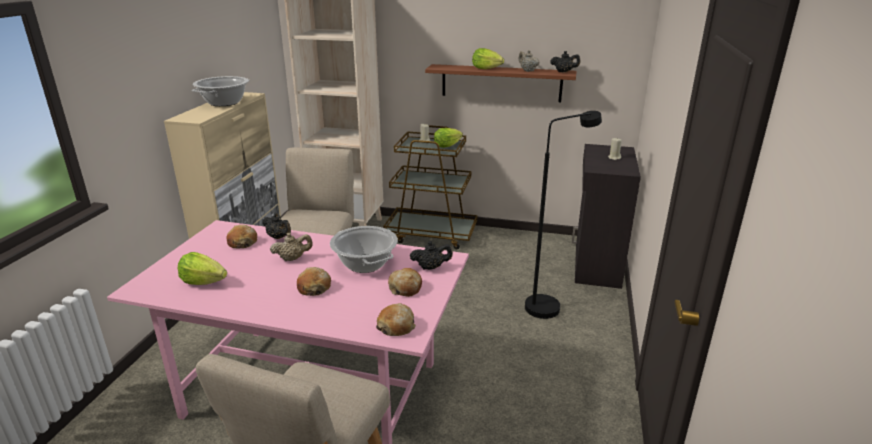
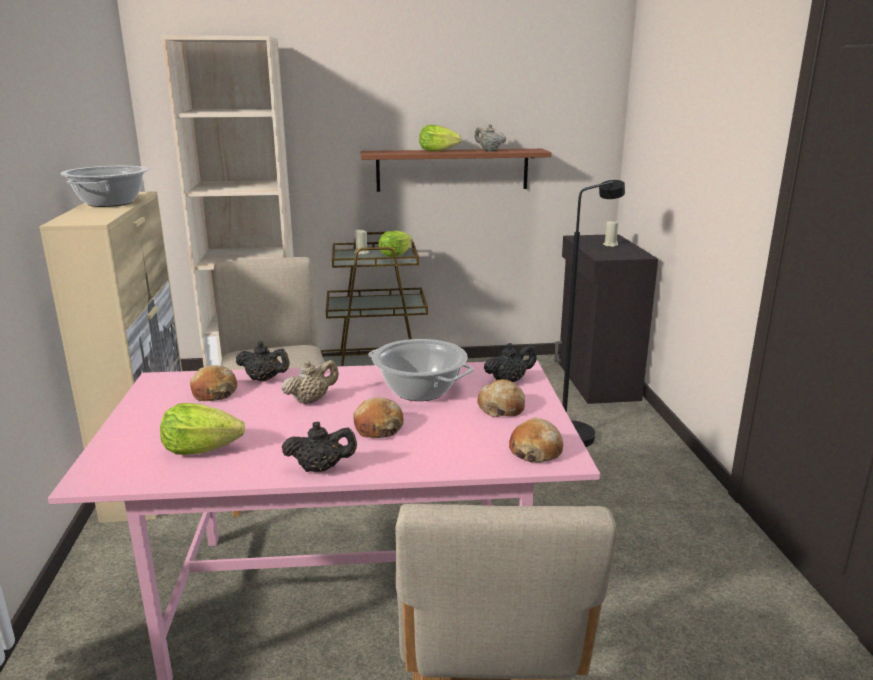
camera: 20 degrees left, 5 degrees down
black teapot [550,51,580,72] -> black teapot moved to [282,422,357,472]

